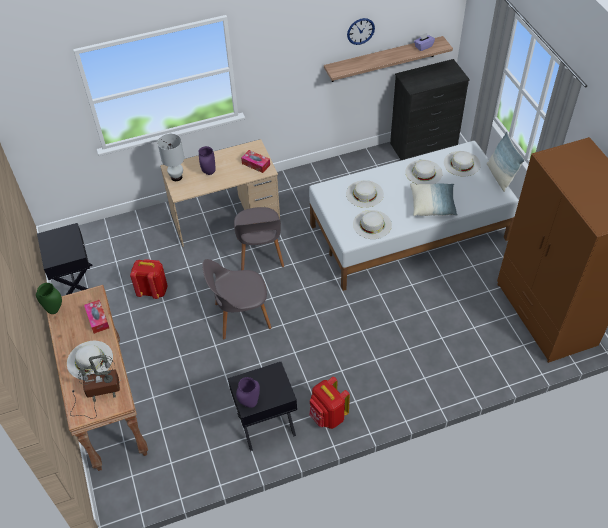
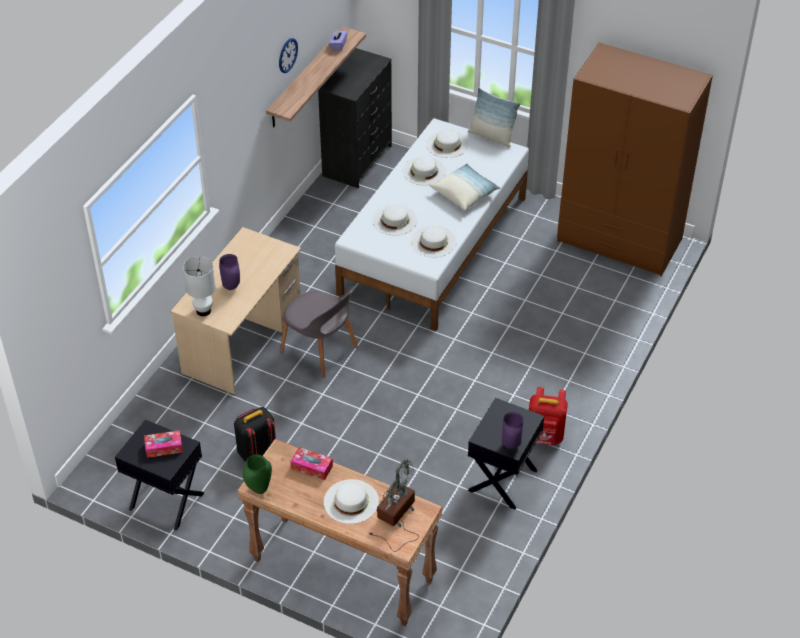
camera: 45 degrees left, 5 degrees down
red backpack [130,259,168,299] -> black backpack [234,407,276,462]
grey chair [202,259,272,339] -> none
tissue box [241,150,270,173] -> tissue box moved to [144,430,183,458]

